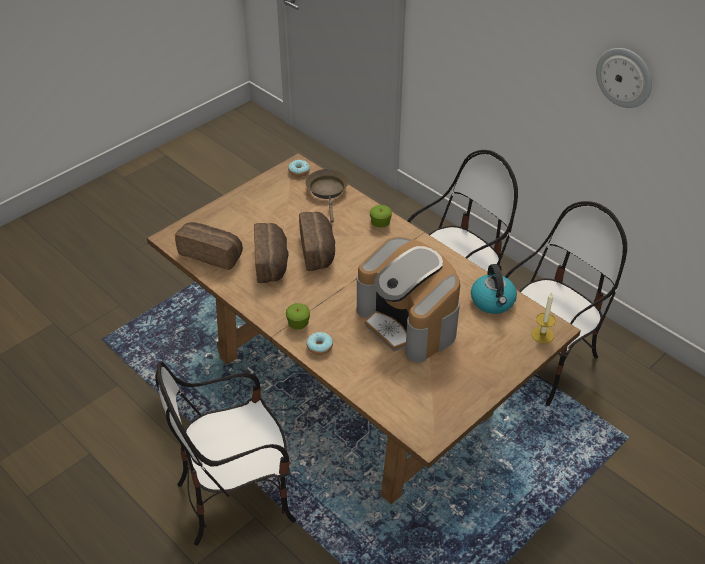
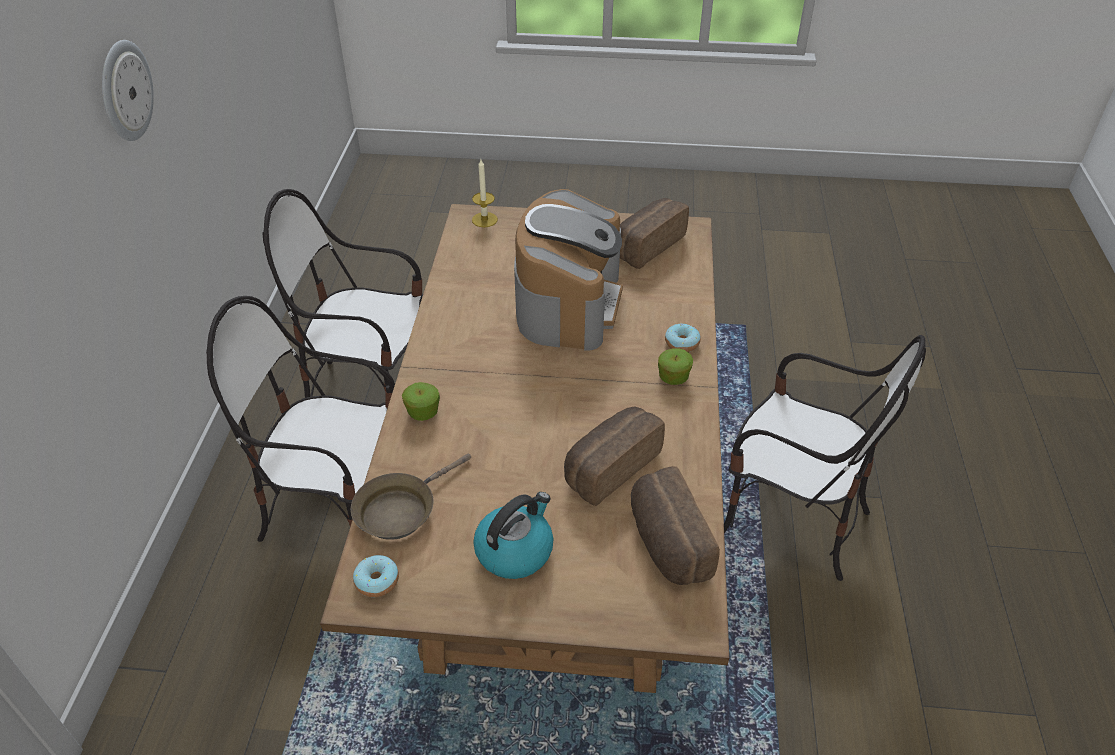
camera: 130 degrees left, 0 degrees up
bread [299,212,335,271] -> bread moved to [620,198,689,269]
kettle [471,264,517,314] -> kettle moved to [473,492,553,579]

